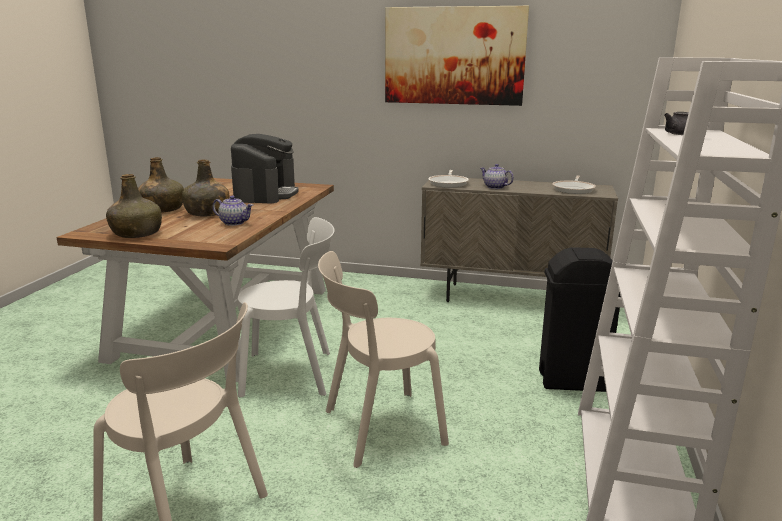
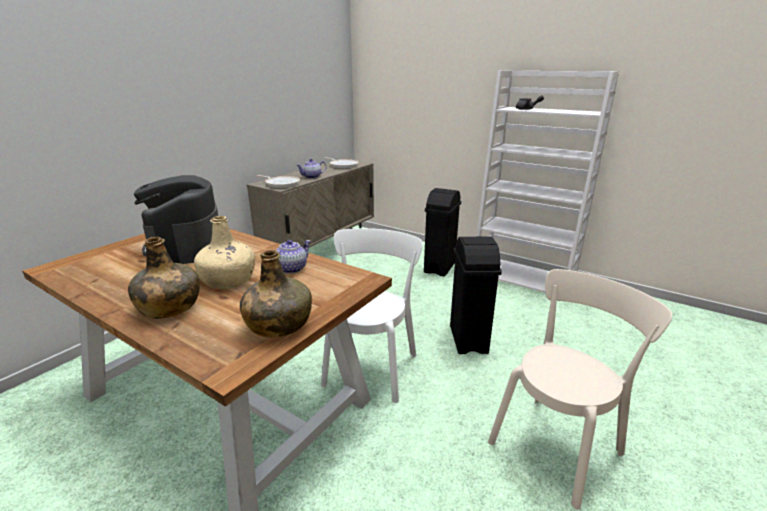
camera: 70 degrees left, 5 degrees up
green bottle [182,160,230,217] -> beige bottle [194,216,255,289]
coffee machine [231,134,299,204] -> coffee machine turned 135 degrees counterclockwise [134,175,218,264]
beige chair [318,251,449,468] -> black trash can [450,237,502,354]
picture [385,6,529,106] -> none

